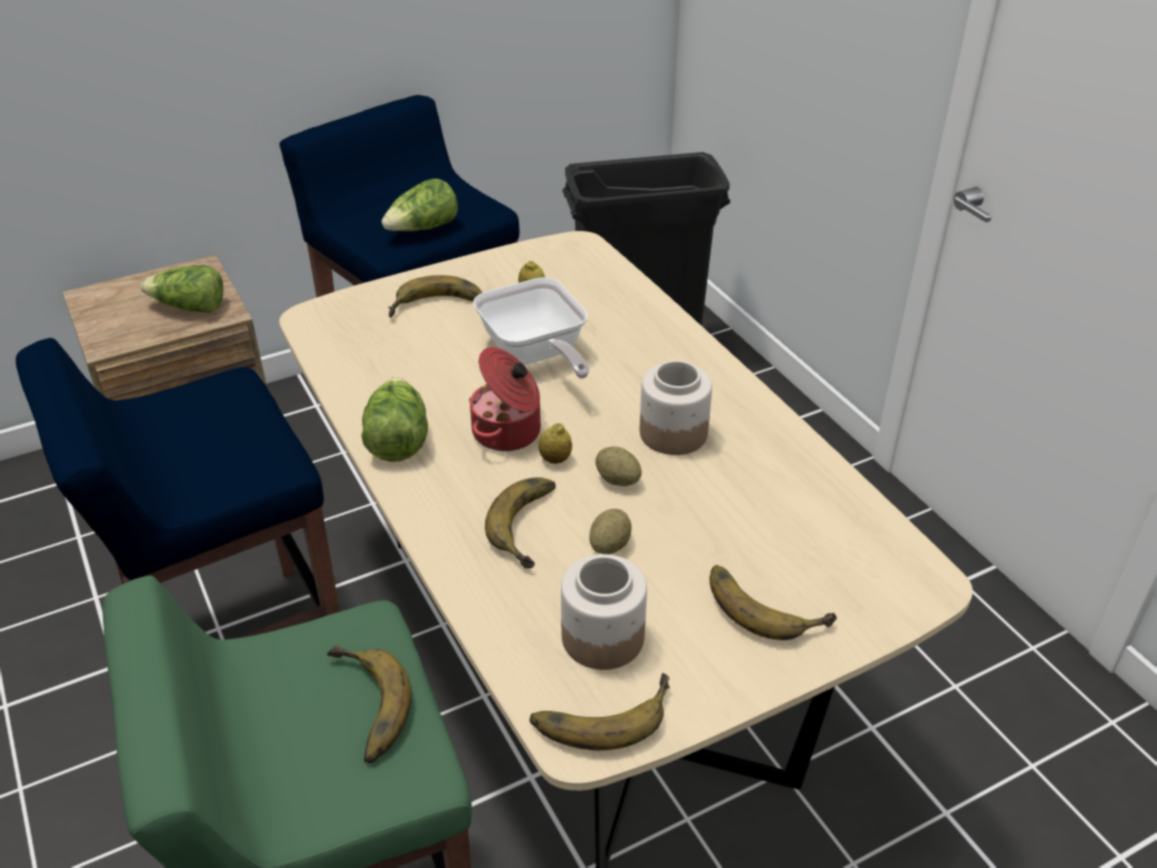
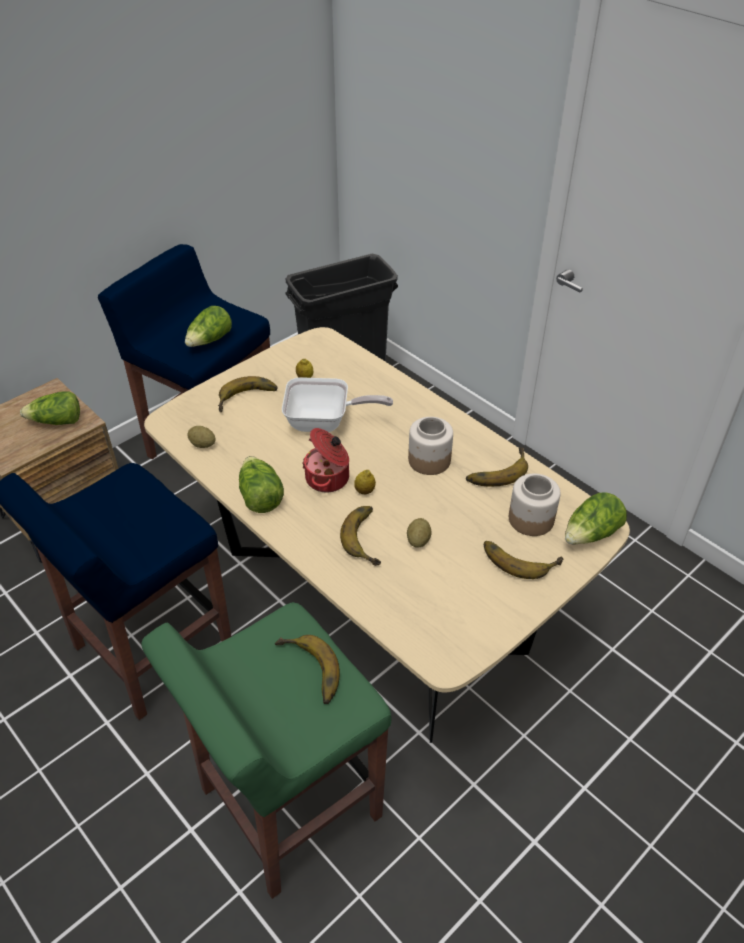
camera: 15 degrees left, 5 degrees up
frying pan [473,277,589,379] -> frying pan turned 45 degrees counterclockwise [282,377,393,432]
banana [530,673,670,751] -> banana moved to [466,448,528,487]
jar [561,554,647,670] -> jar moved to [509,474,561,536]
potato [595,447,642,486] -> potato moved to [187,426,216,448]
none -> lettuce [565,492,627,544]

